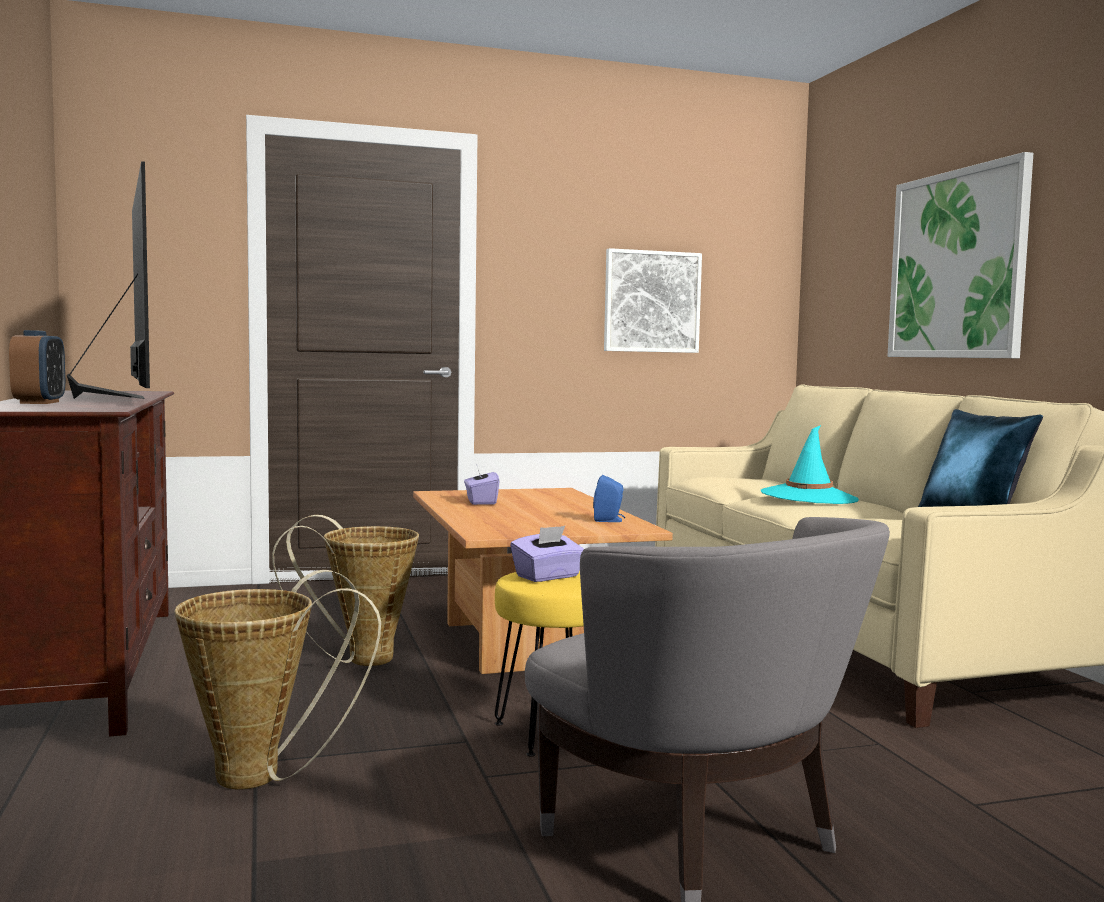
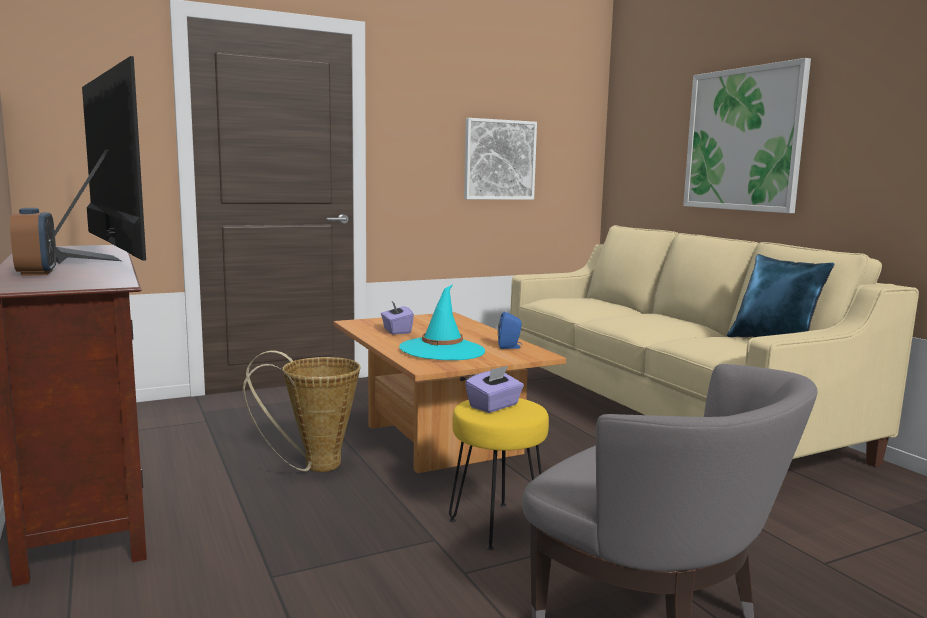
camera: 10 degrees left, 5 degrees up
basket [174,570,381,789] -> none
turquoise hat [761,425,859,504] -> turquoise hat moved to [400,285,485,360]

